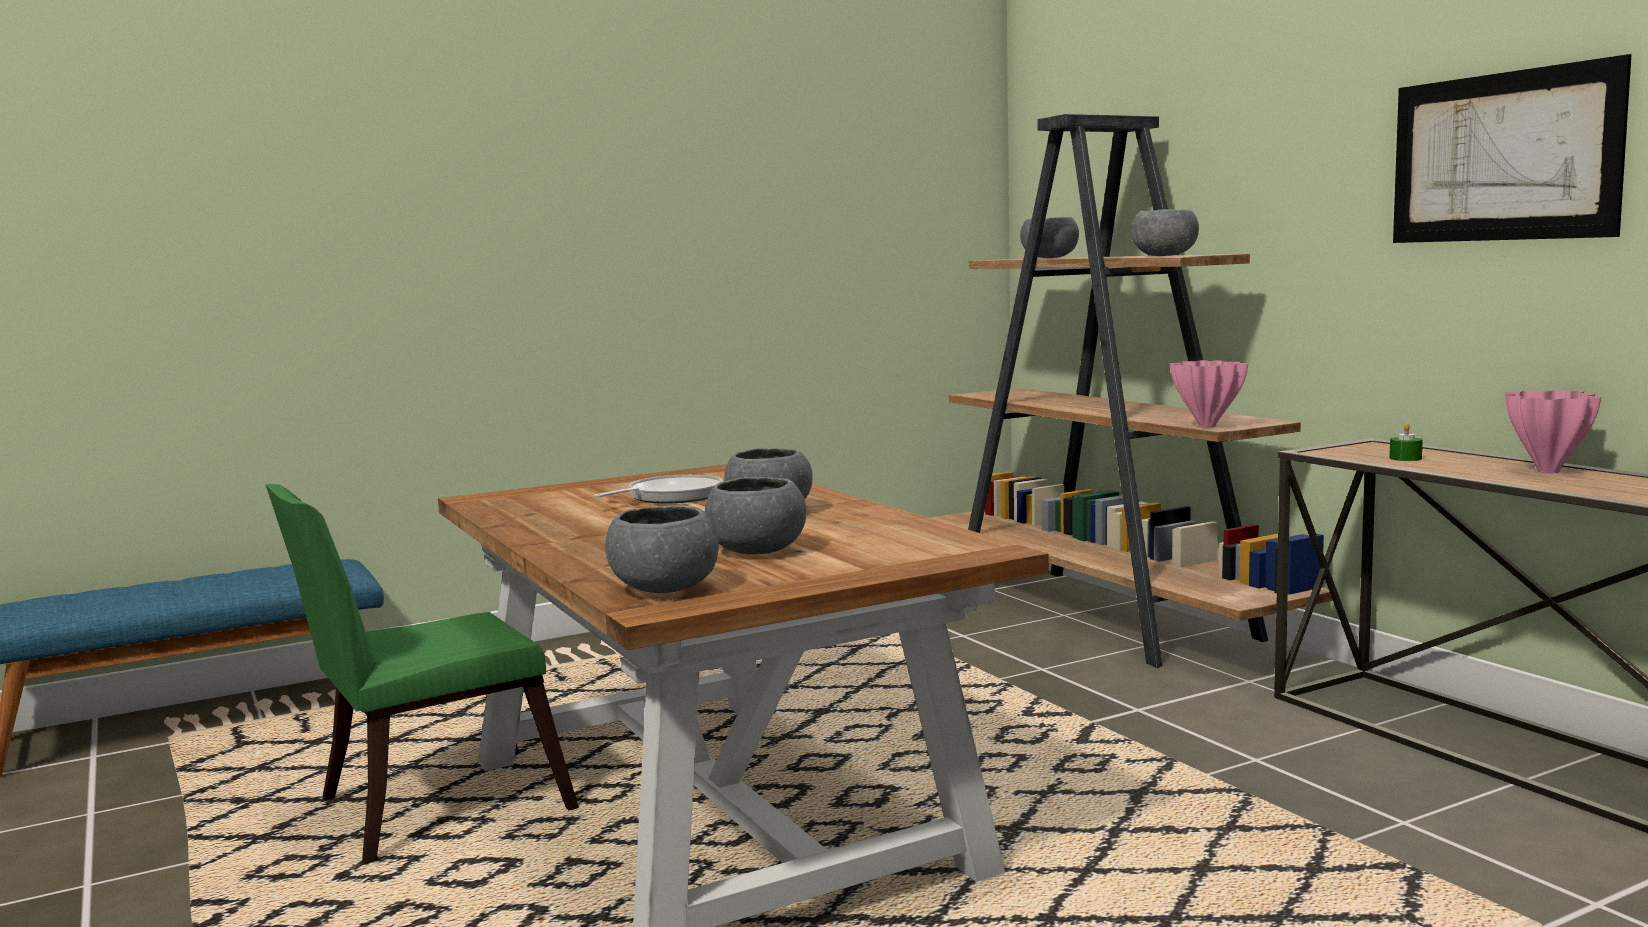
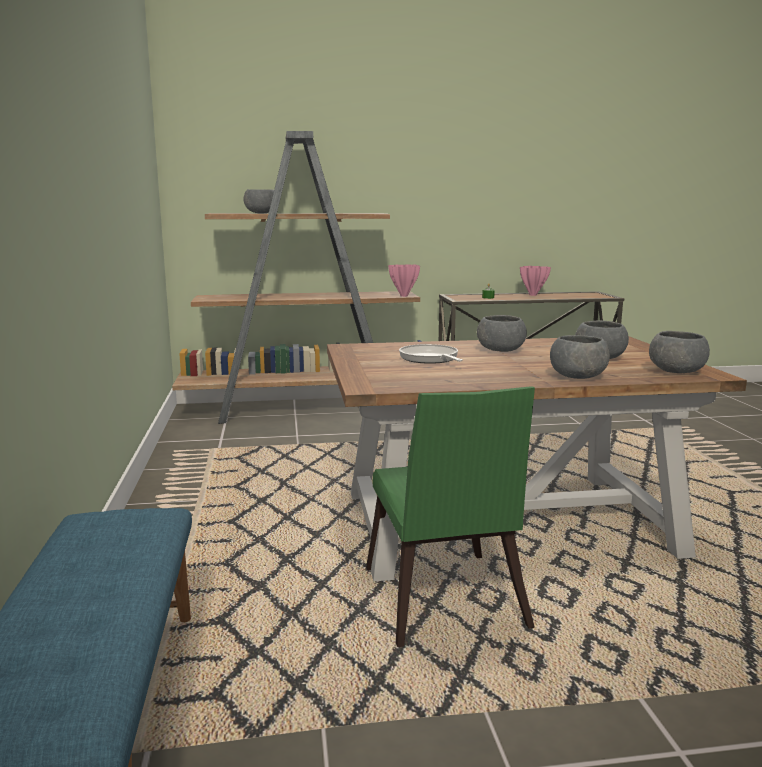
camera: 70 degrees left, 5 degrees up
grey bowl [1131,209,1199,256] -> grey bowl moved to [550,335,610,379]
picture [1393,54,1631,243] -> none

